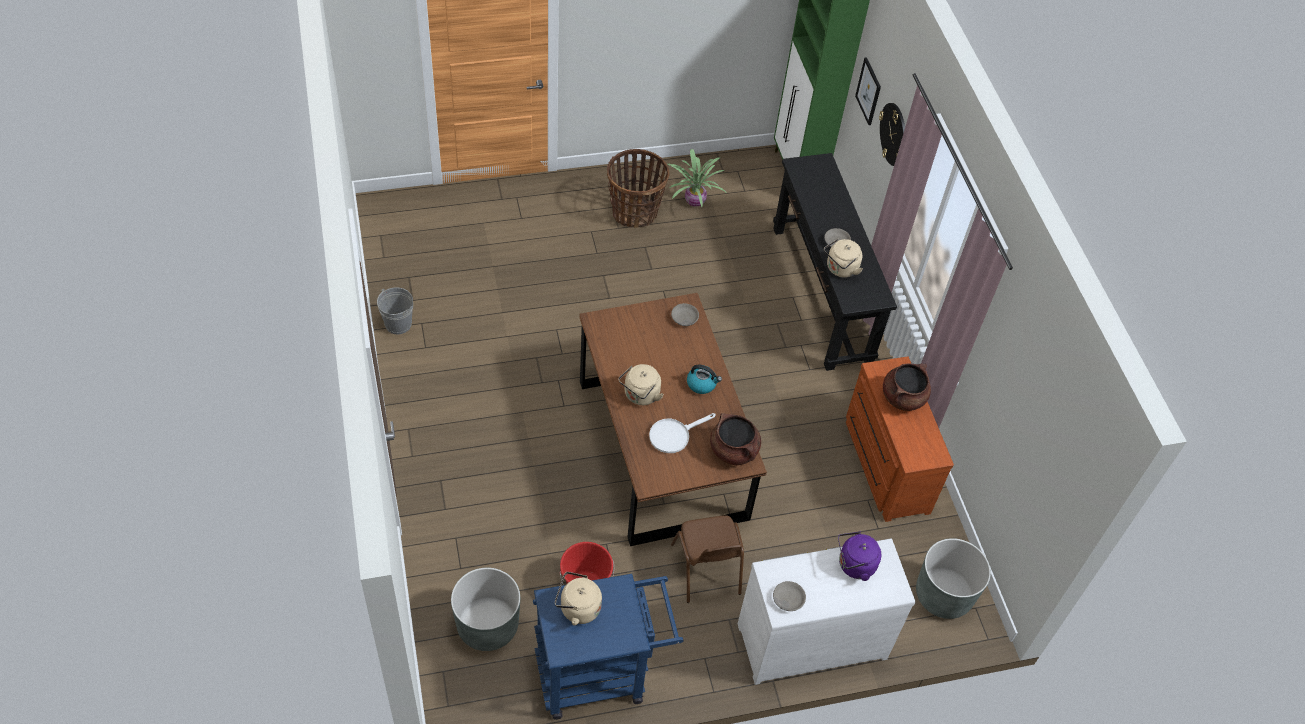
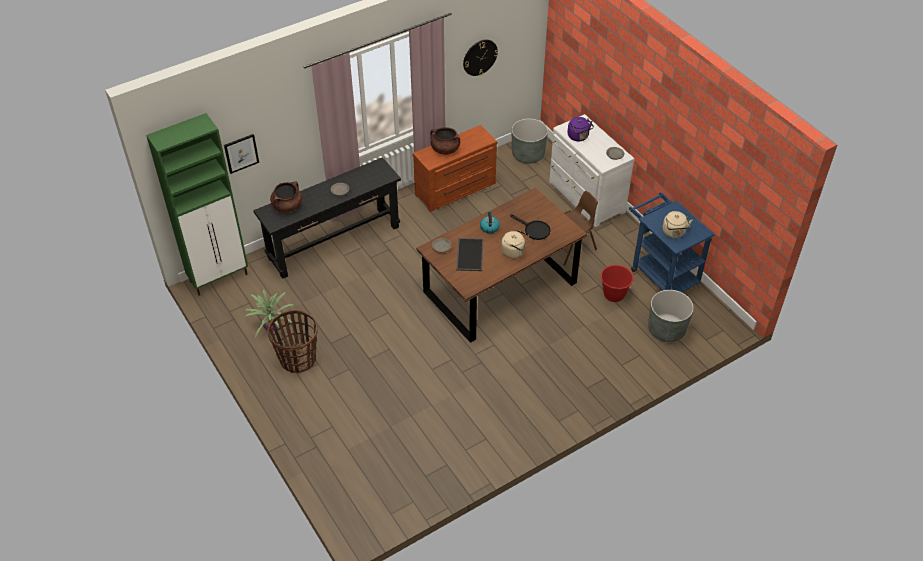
camera: 105 degrees left, 5 degrees down
grey bucket [377,288,413,334] -> none
white frying pan [649,413,716,453] -> black frying pan [510,214,550,240]
brown cooking pot [710,413,761,465] -> brown cooking pot moved to [270,182,302,213]
beige kettle [824,239,863,278] -> none
wall clock [879,103,905,166] -> wall clock moved to [463,40,498,76]
none -> tray [456,238,483,271]

